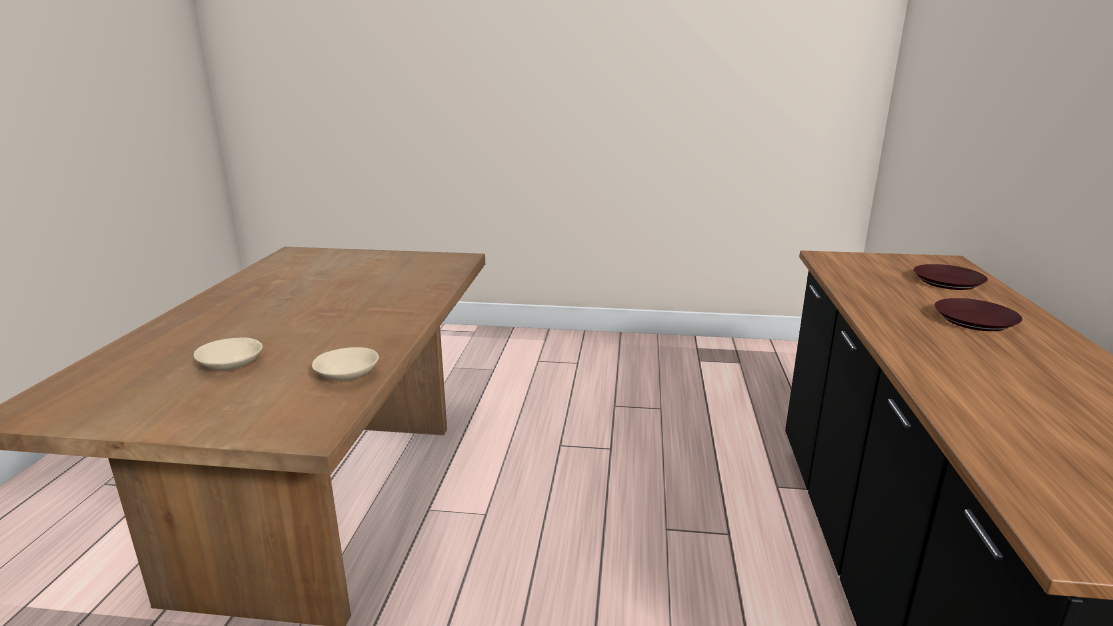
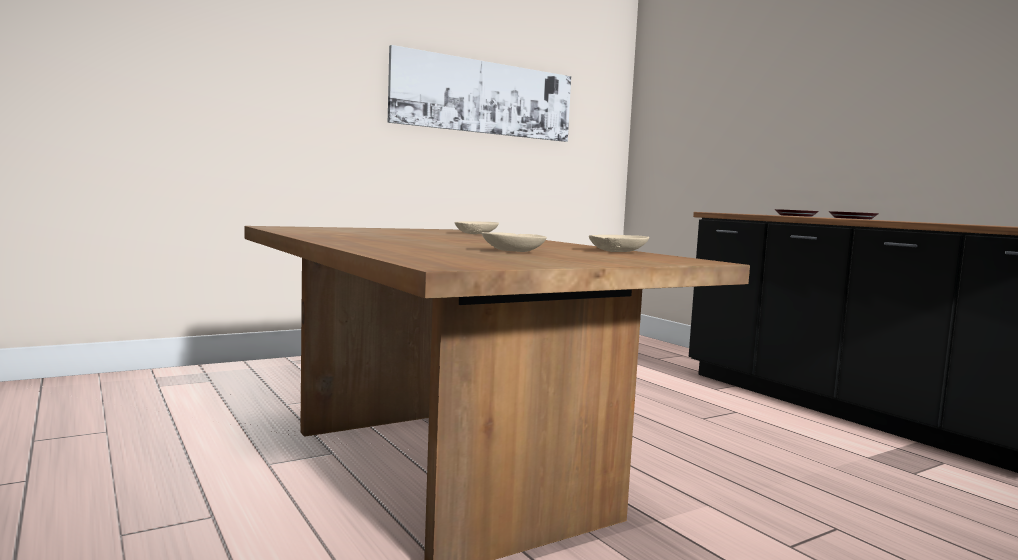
camera: 40 degrees left, 15 degrees down
none -> picture [388,45,571,142]
none -> beige bowl [454,221,499,234]

